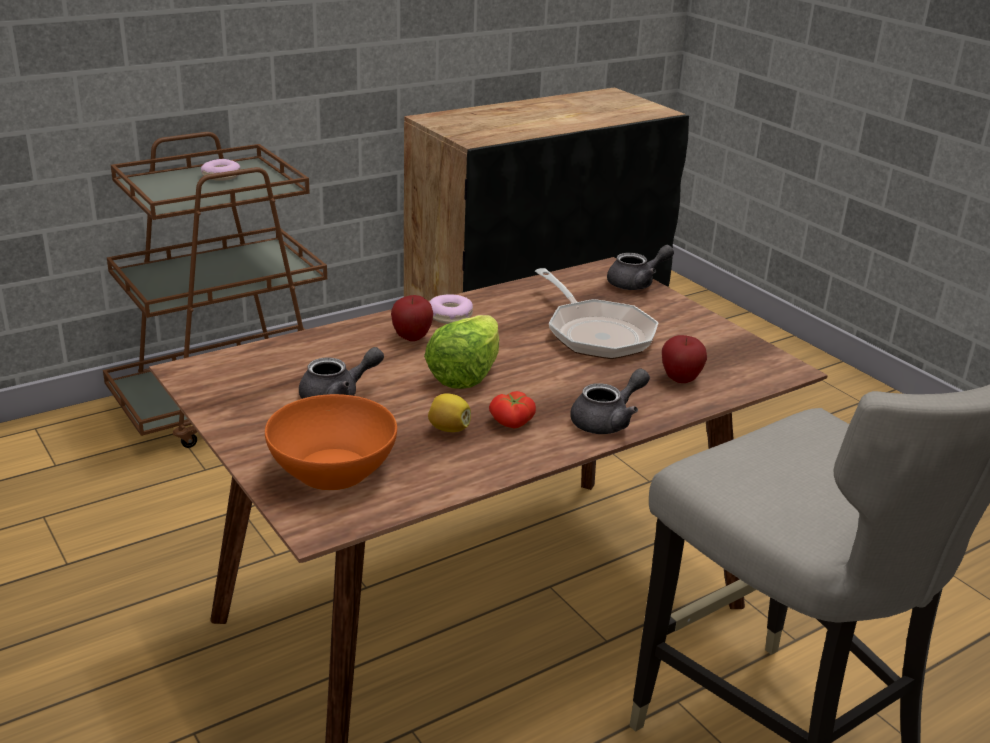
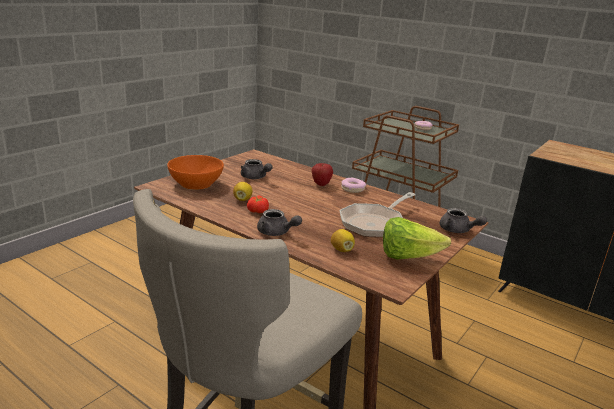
camera: 70 degrees right, 5 degrees down
lettuce [424,315,499,389] -> lettuce moved to [383,217,451,259]
apple [662,335,707,383] -> lemon [331,229,355,252]

